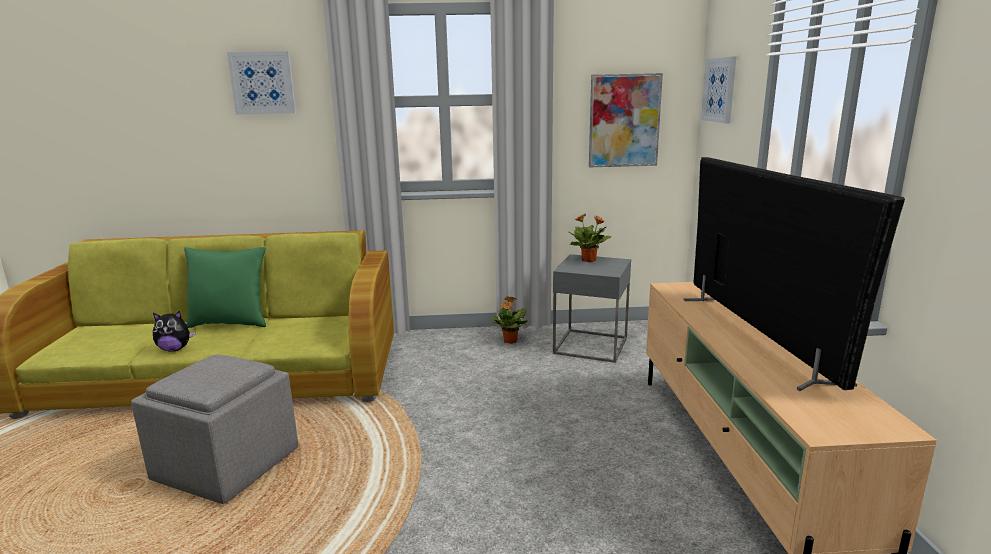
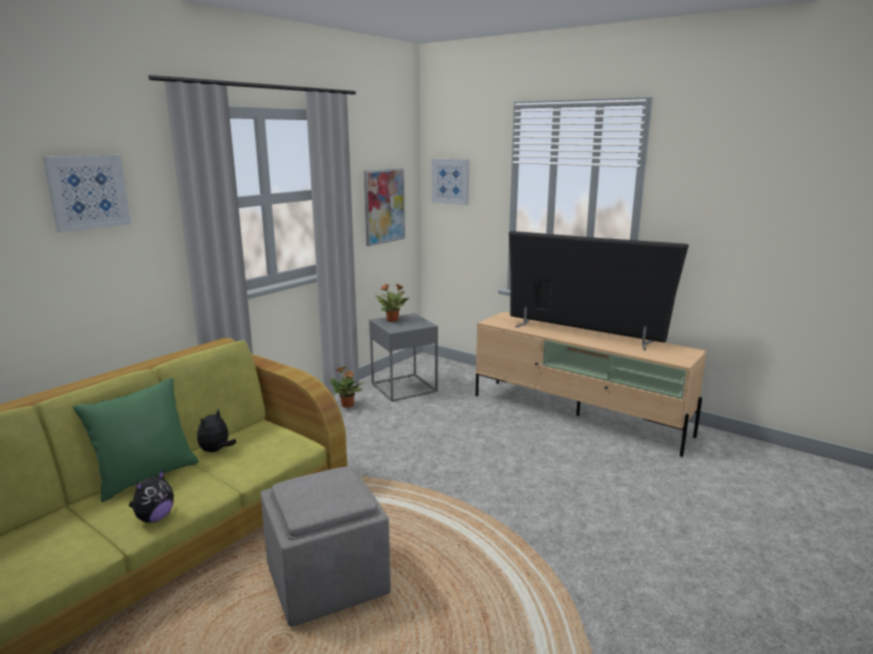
camera: 50 degrees left, 0 degrees up
none -> plush toy [197,409,236,452]

